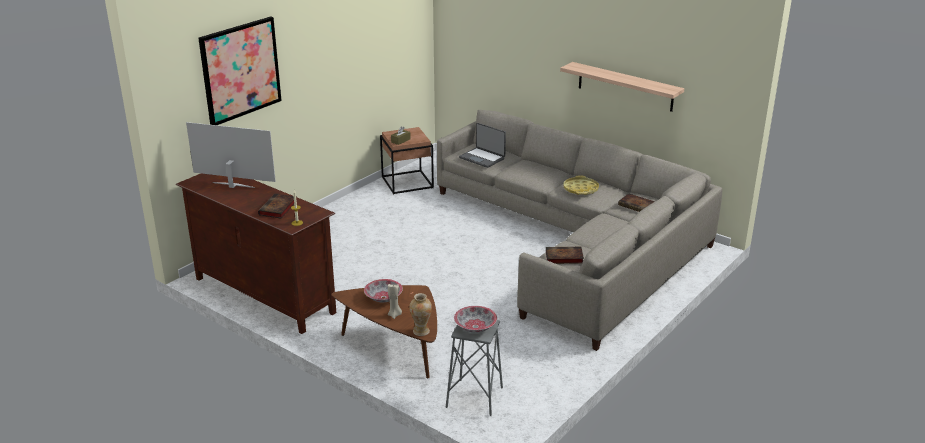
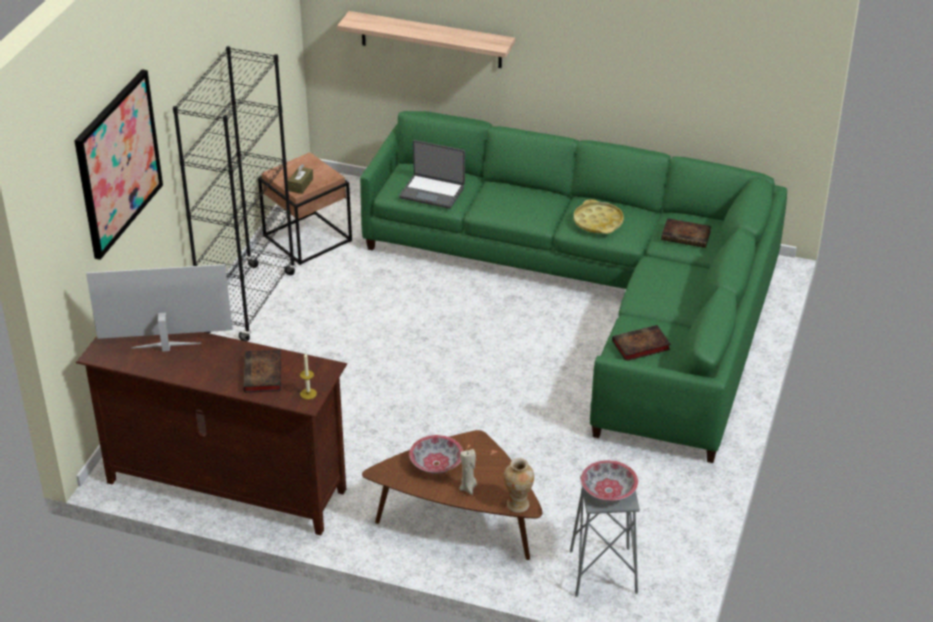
camera: 20 degrees left, 10 degrees up
grey sofa [437,110,722,351] -> green sofa [360,111,787,463]
shelf [560,62,684,112] -> shelf moved to [337,11,515,68]
none -> black bookcase [173,46,296,341]

